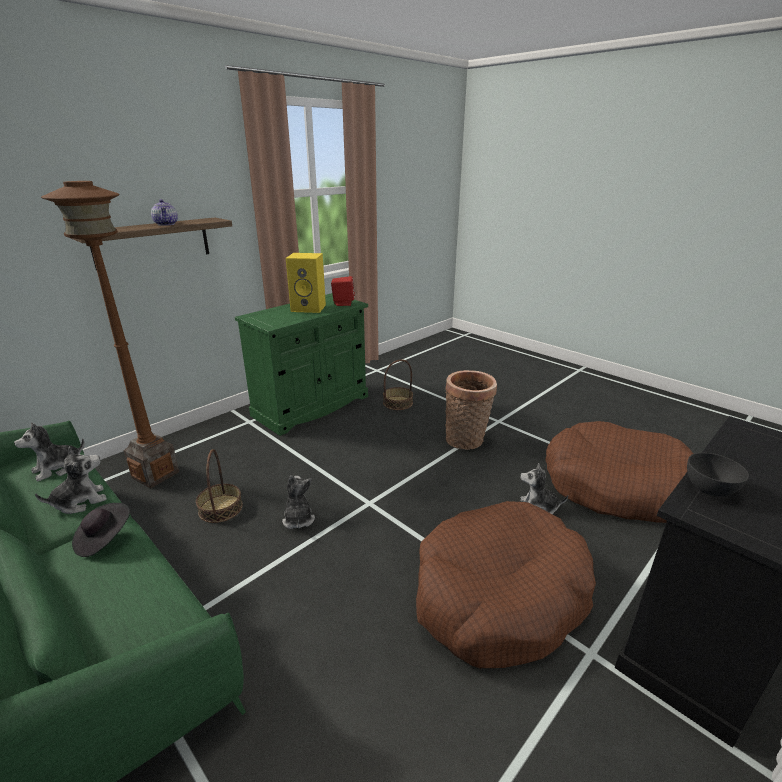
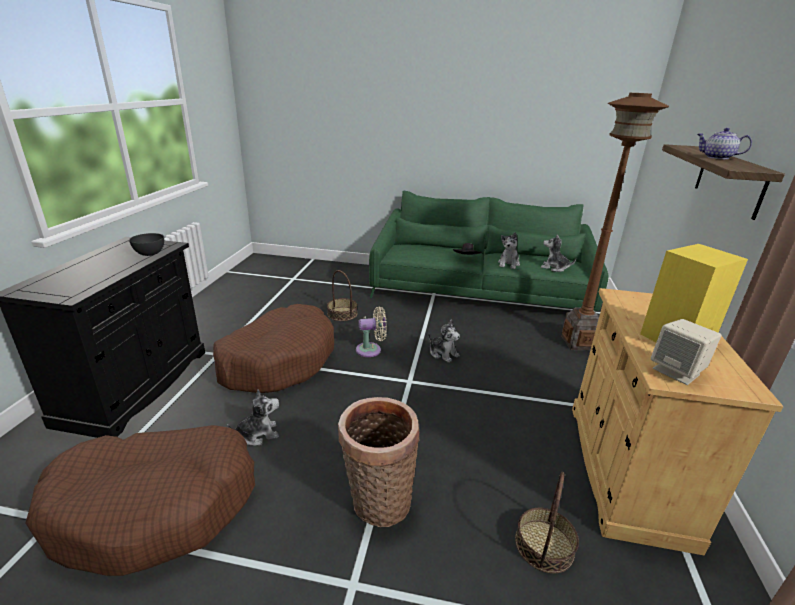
camera: 145 degrees right, 0 degrees up
plush toy [14,422,85,481] -> plush toy turned 75 degrees counterclockwise [541,235,576,272]
basket [196,449,243,523] -> basket moved to [327,270,357,321]
green cabinet [235,293,368,436] -> beige cabinet [572,288,784,555]
red speaker [331,276,355,306] -> beige speaker [651,319,721,385]
none -> beige fan [356,307,387,357]

